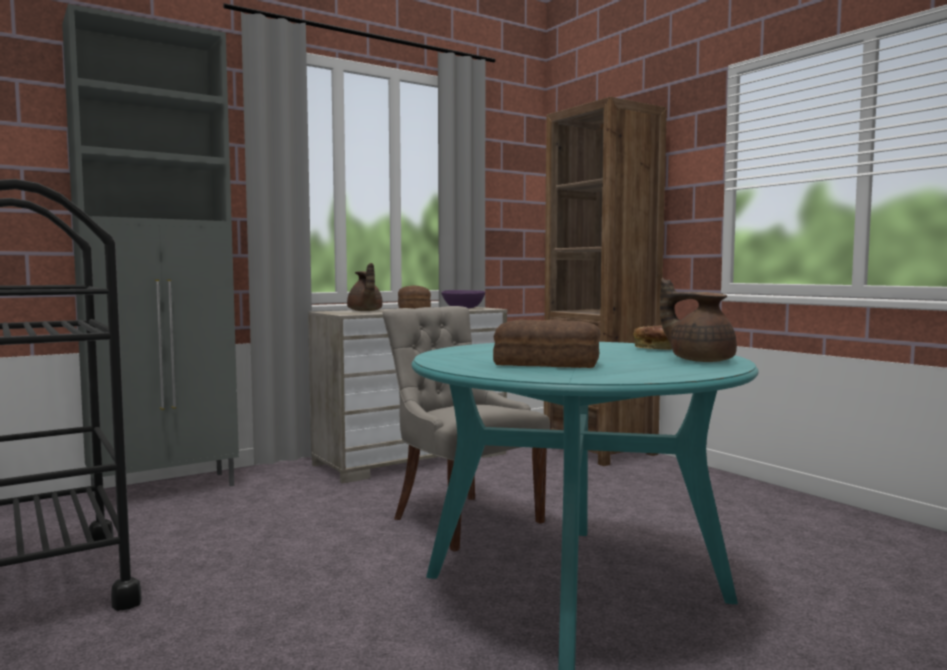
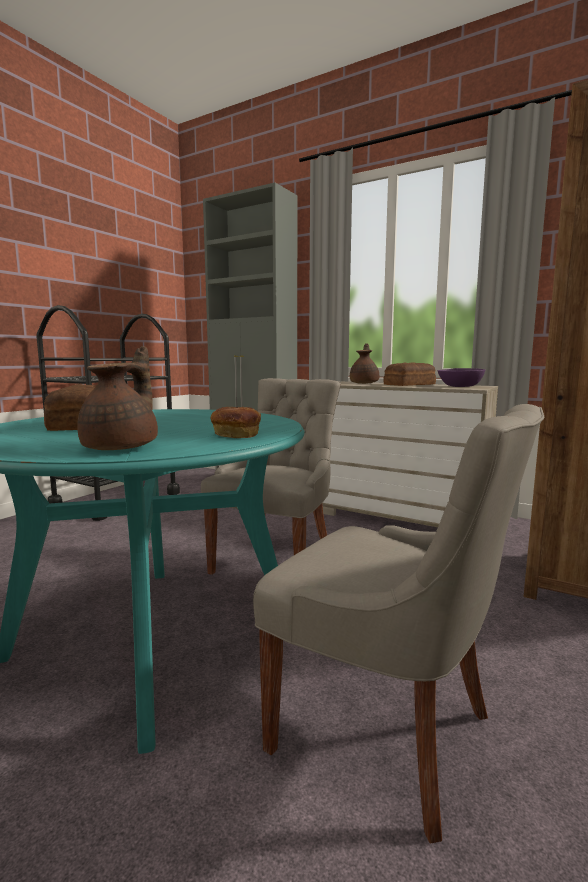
camera: 65 degrees right, 5 degrees up
brown teapot [347,263,383,311] -> brown teapot turned 150 degrees clockwise [350,343,379,384]
none -> grey chair [253,404,545,843]

